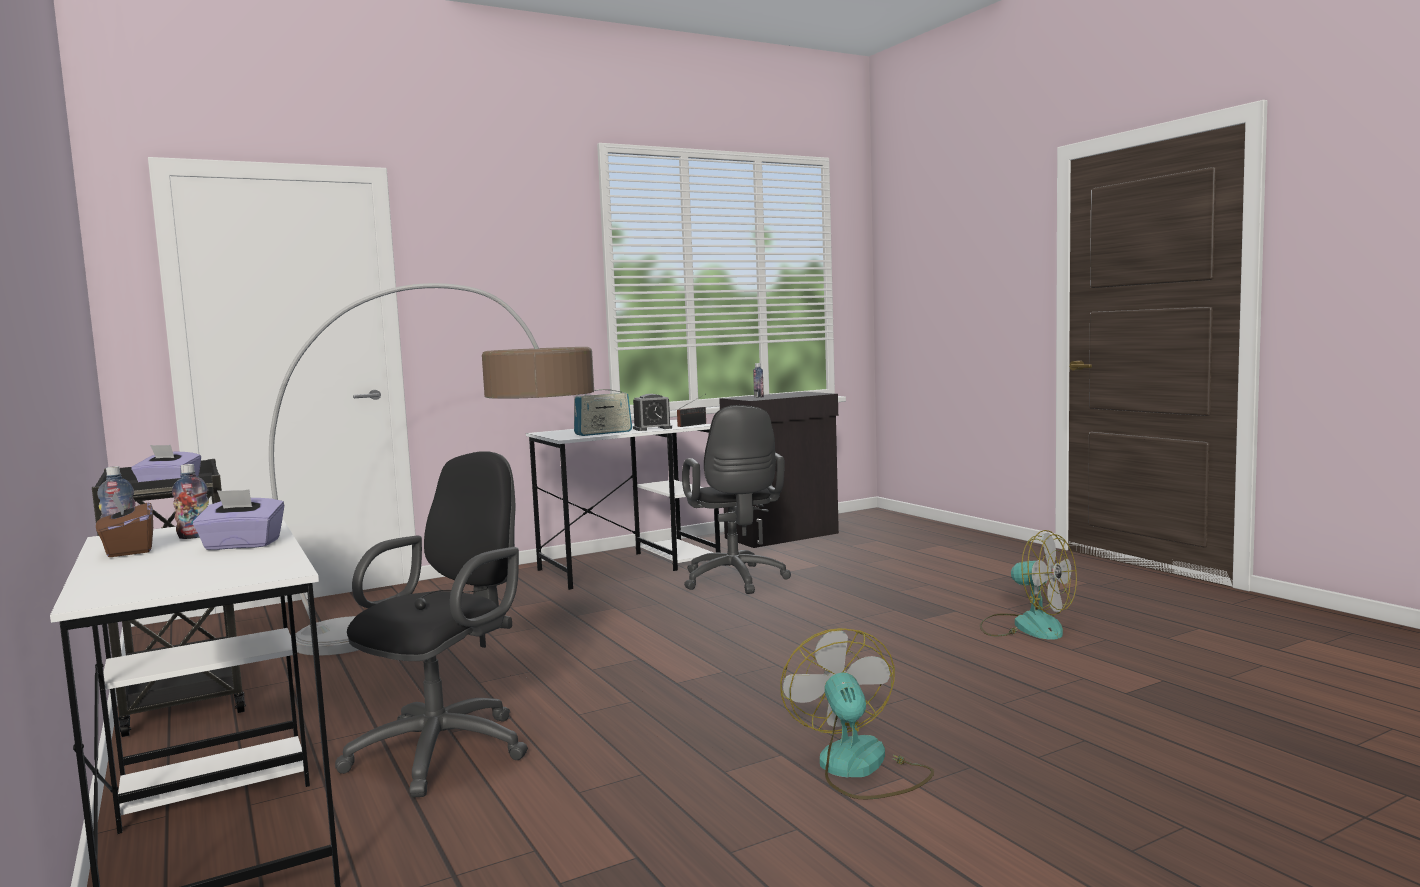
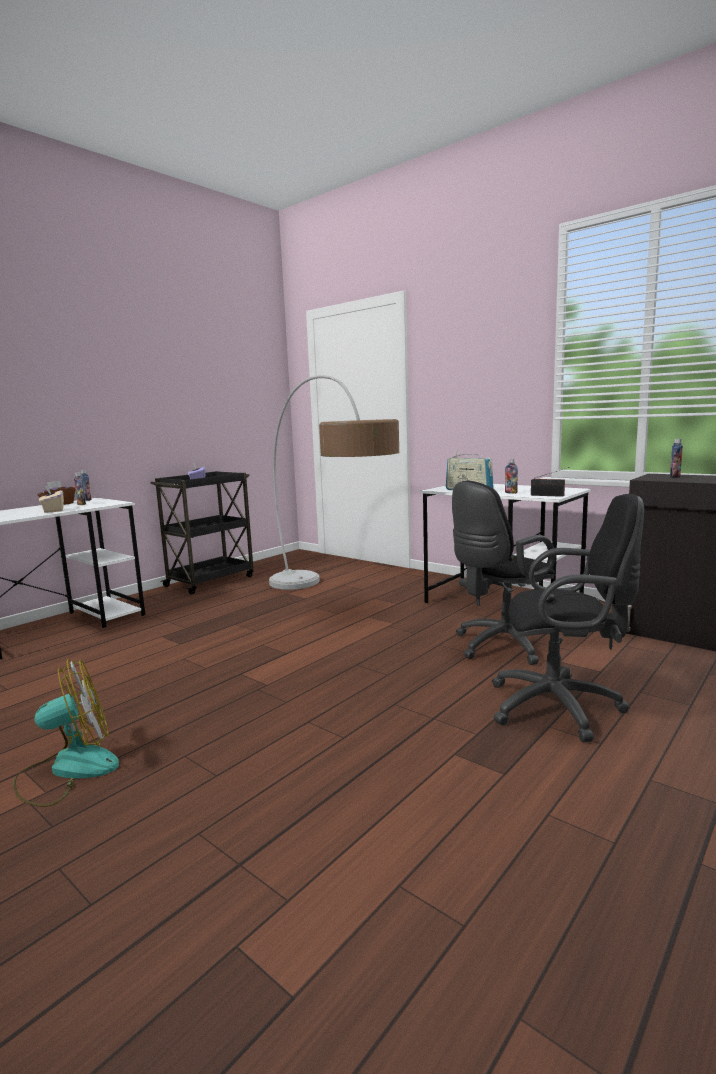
camera: 70 degrees right, 5 degrees up
purple tissue box [193,489,284,550] -> beige tissue box [39,486,64,513]
black office chair [335,451,528,798] -> black office chair moved to [492,494,644,742]
alarm clock [633,394,672,431] -> bottle [505,459,518,494]
fan [980,530,1077,640] -> none

